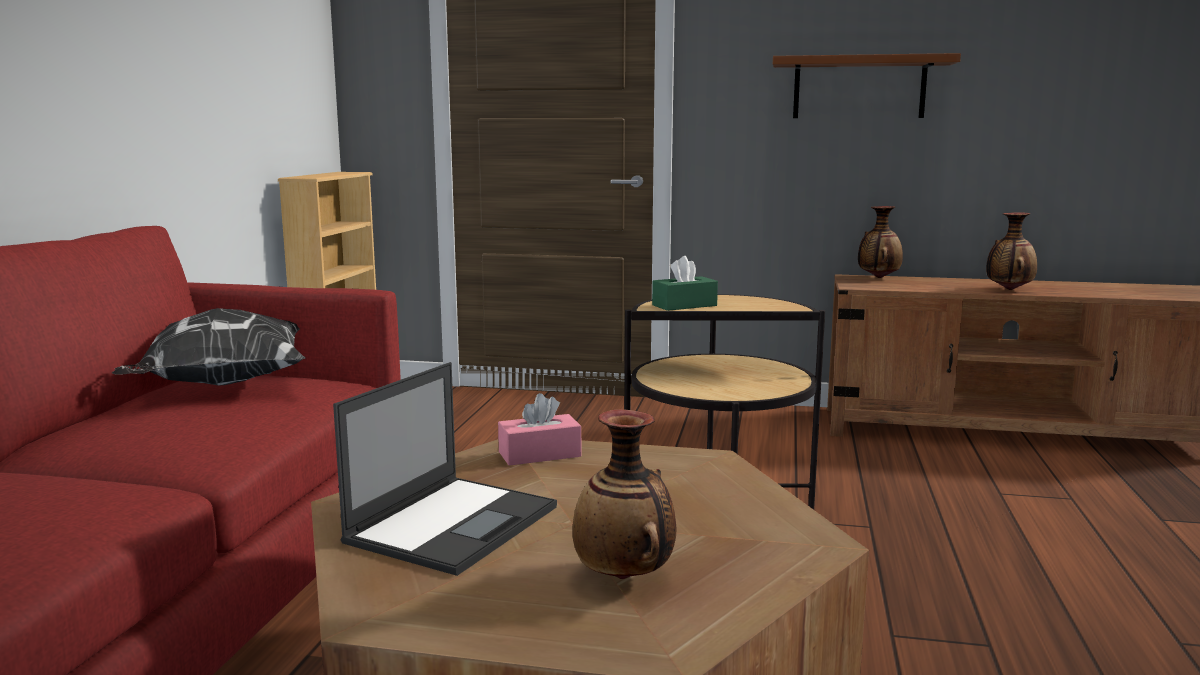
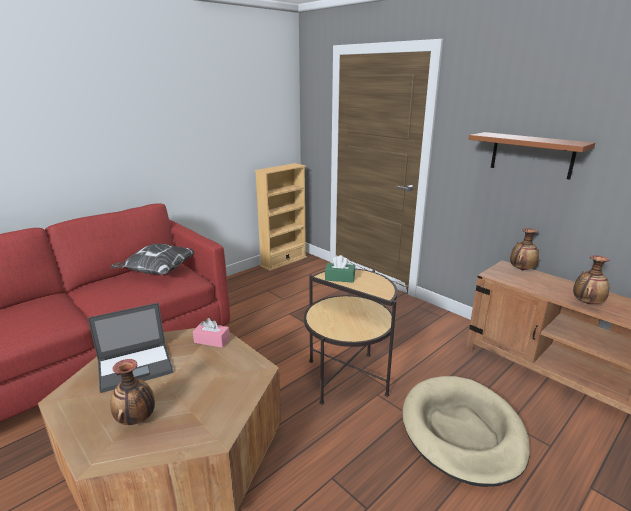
camera: 35 degrees right, 10 degrees up
none -> beige dog bed [402,376,530,487]

